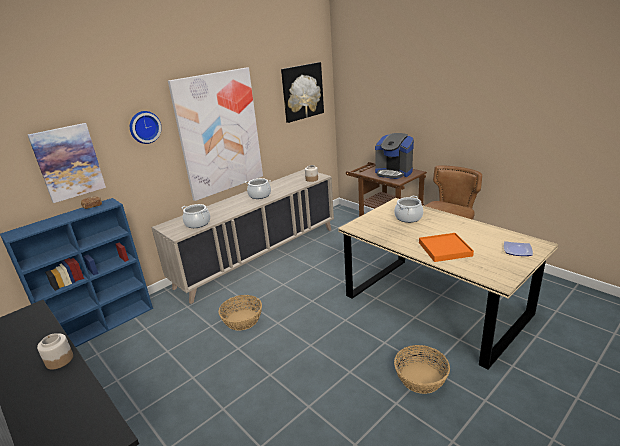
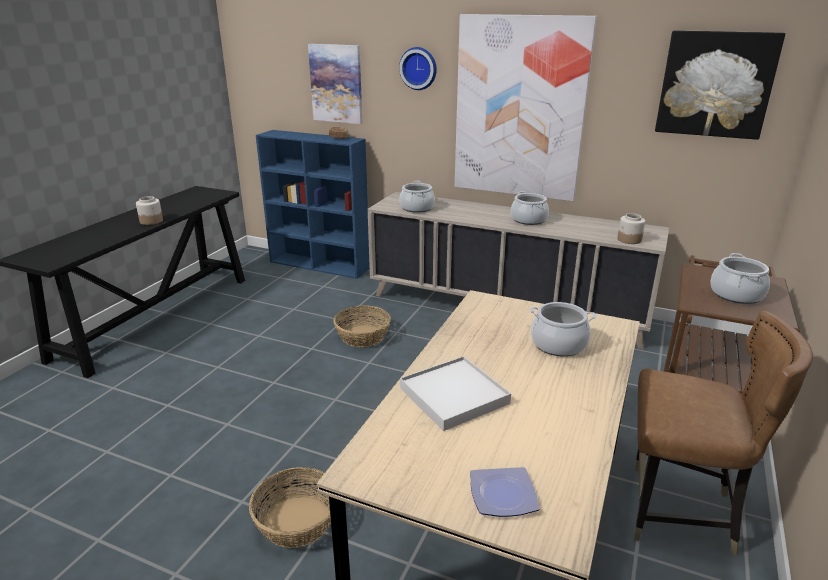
camera: 65 degrees right, 0 degrees up
coffee machine [375,133,414,179] -> cooking pot [711,253,770,304]
orange tray [419,233,474,262] -> white tray [400,356,511,431]

